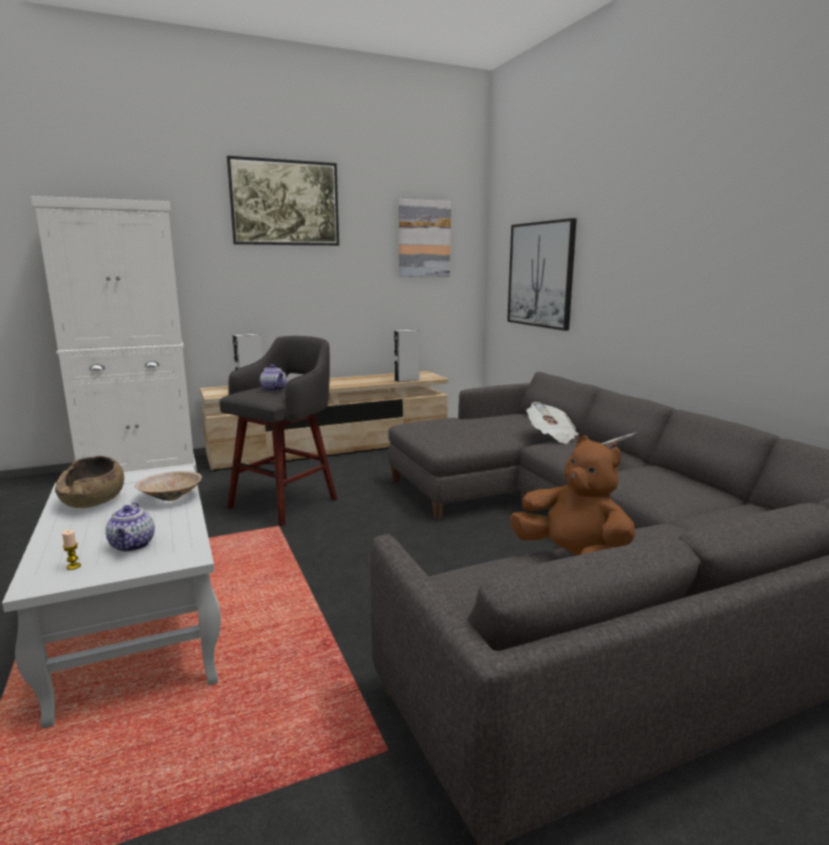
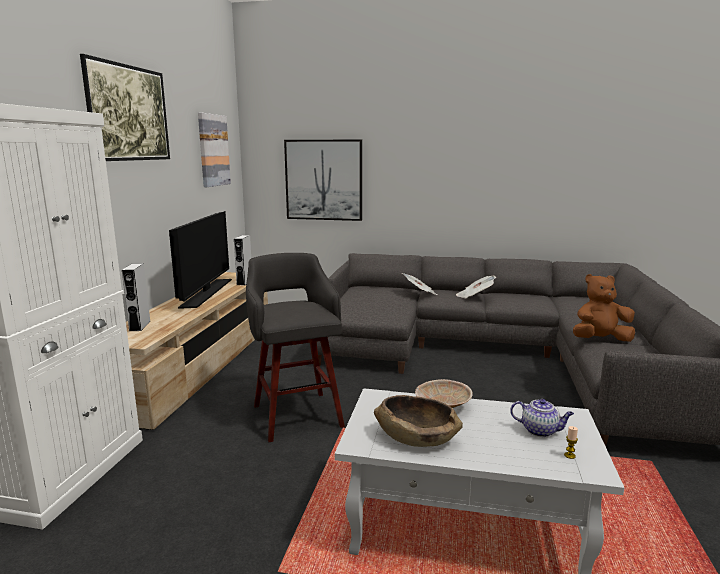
camera: 55 degrees left, 0 degrees up
teapot [260,365,287,391] -> none
none -> television [169,211,232,309]

